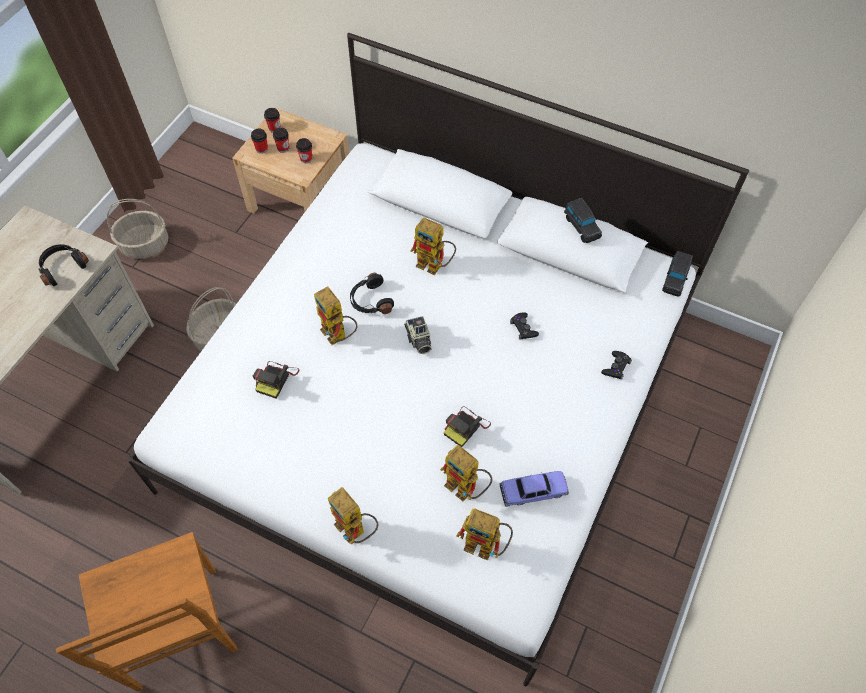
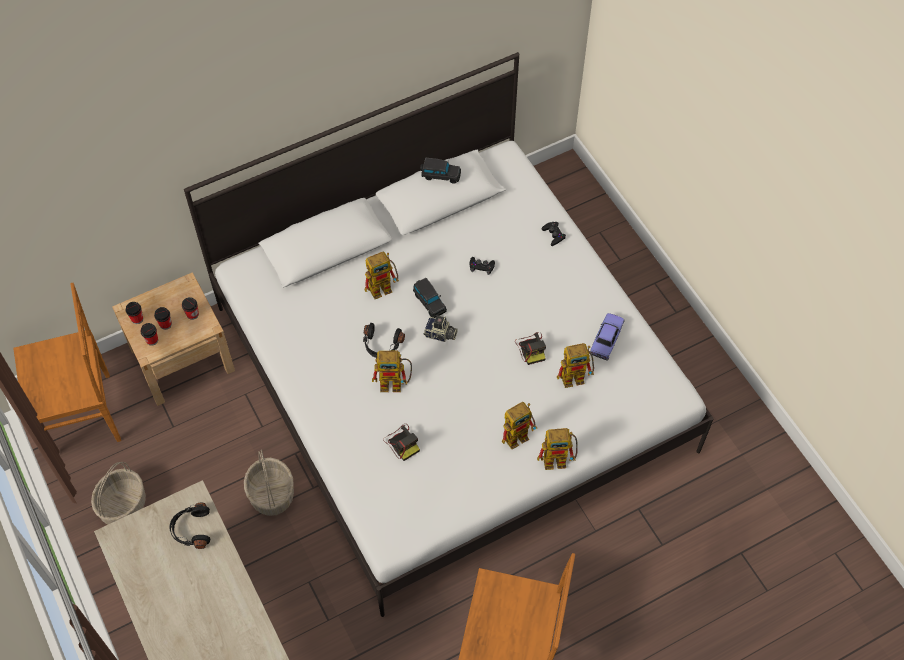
camera: 55 degrees left, 0 degrees up
toy robot [456,509,513,560] -> toy robot moved to [502,402,537,449]
black toy car [662,251,693,297] -> black toy car moved to [413,278,447,318]
none -> brown chair [13,283,121,442]

